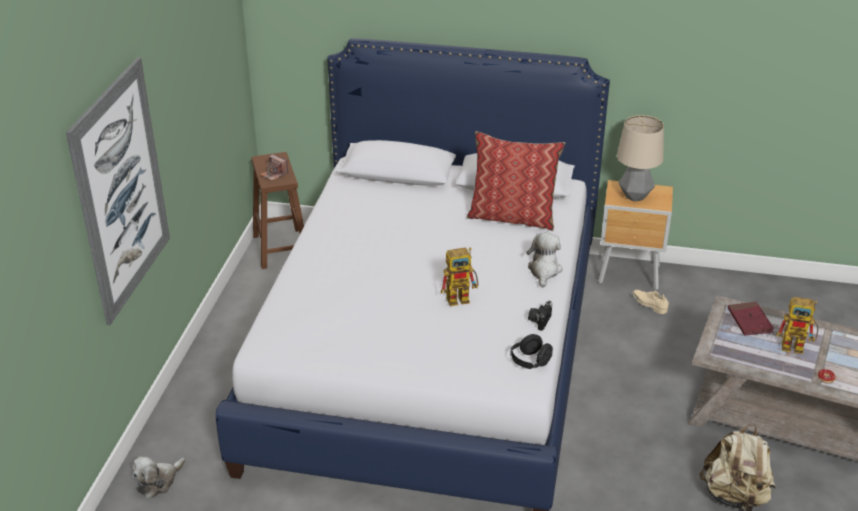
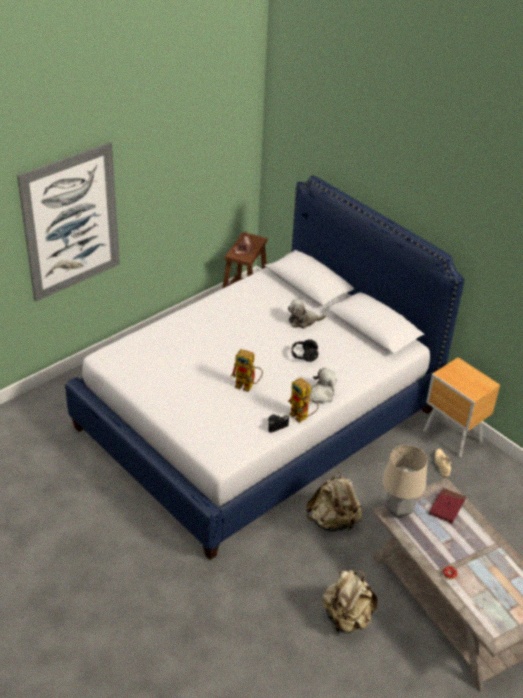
camera: 35 degrees right, 5 degrees up
plush toy [133,456,185,499] -> plush toy moved to [288,299,326,329]
pillow [466,131,566,231] -> none
black headphones [510,334,553,369] -> black headphones moved to [291,339,318,362]
table lamp [617,115,664,202] -> table lamp moved to [382,445,427,518]
toy robot [776,297,819,354] -> toy robot moved to [288,378,319,423]
none -> beige backpack [306,471,362,533]

